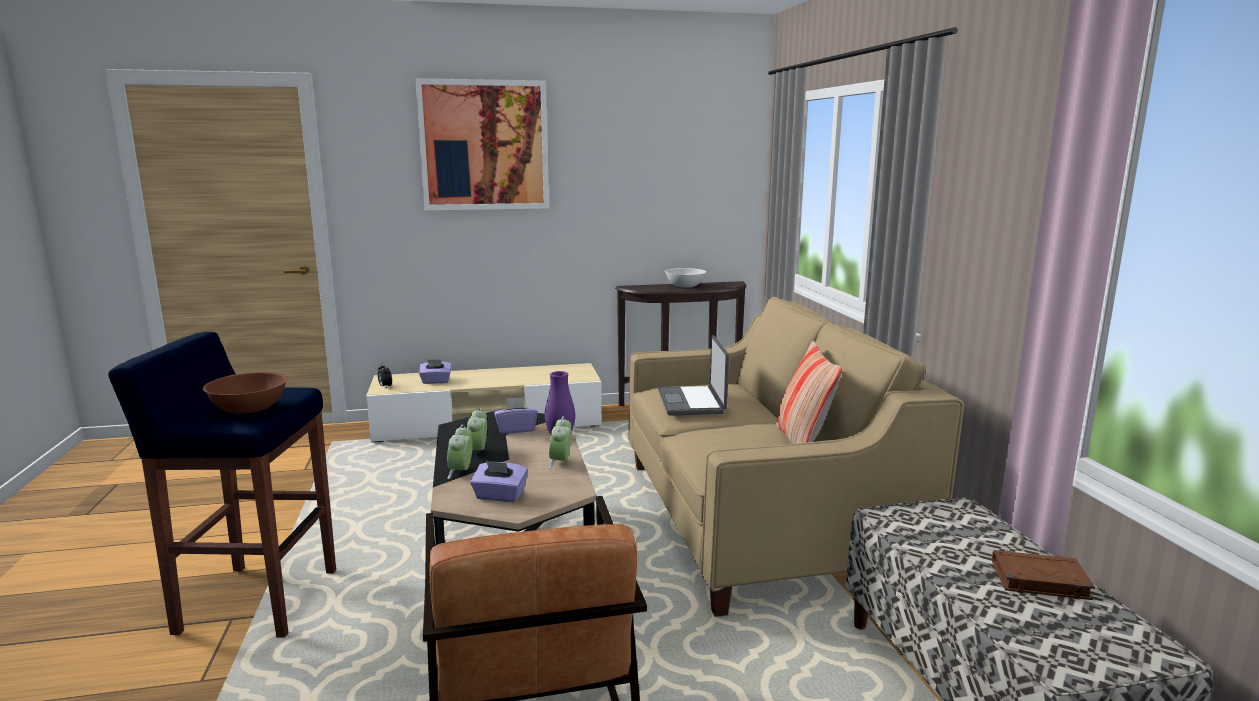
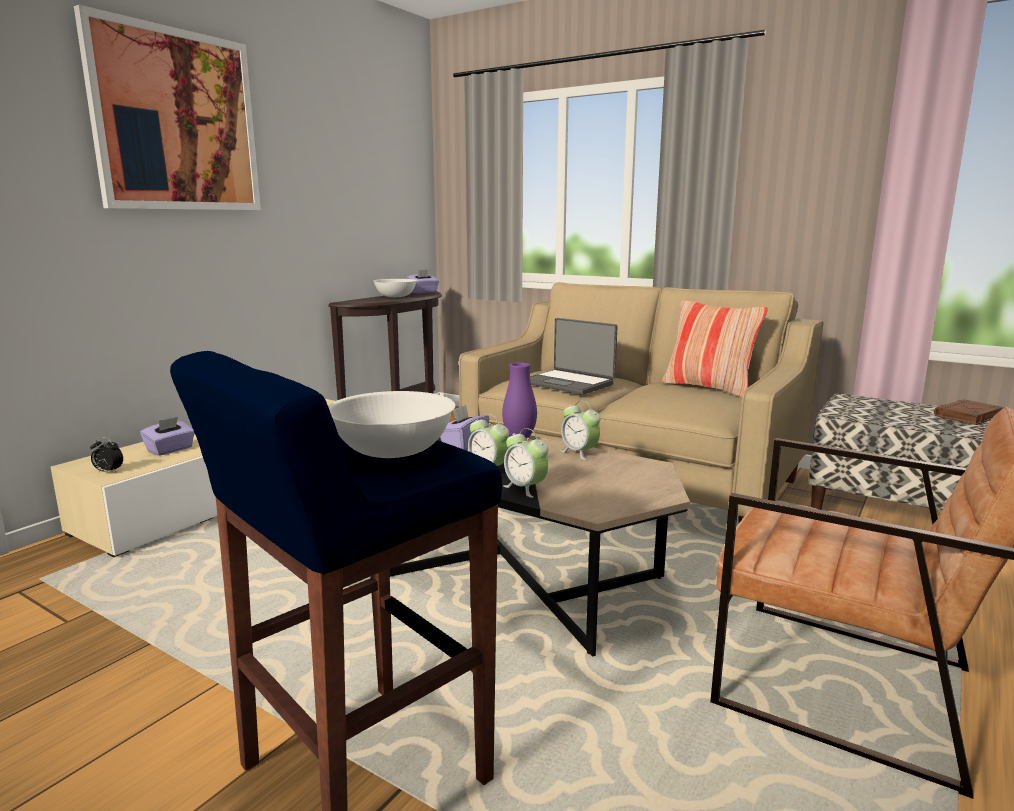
camera: 45 degrees left, 0 degrees up
brown bowl [203,372,288,414] -> white bowl [328,391,455,458]
purple tissue box [470,461,528,502] -> purple tissue box moved to [406,269,439,293]

